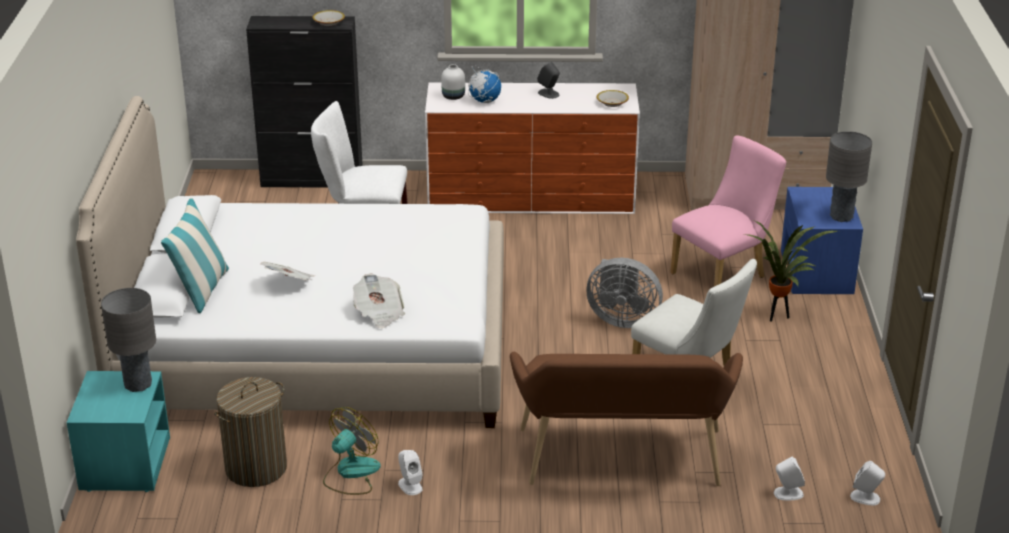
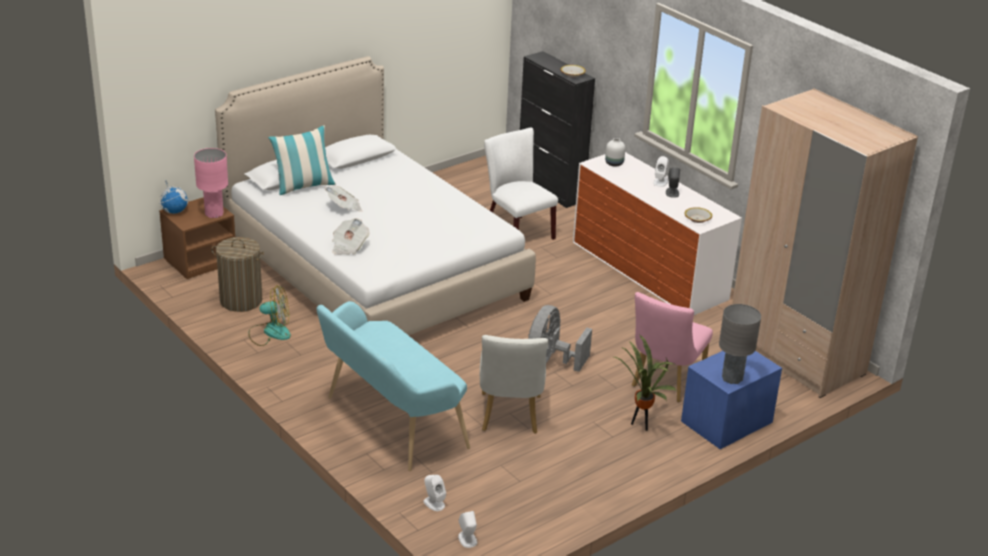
camera: 50 degrees right, 0 degrees up
turquoise nightstand [67,371,170,492] -> brown nightstand [159,197,235,279]
grey table lamp [101,288,156,392] -> pink table lamp [194,148,228,218]
white speaker [398,450,423,495] -> white speaker moved to [653,156,669,187]
globe [468,65,501,103] -> globe moved to [159,179,188,214]
brown bench [510,352,743,486] -> turquoise bench [316,301,470,471]
grey fan [586,258,663,328] -> grey fan turned 45 degrees clockwise [528,305,592,372]
pink chair [670,135,786,286] -> pink chair turned 105 degrees clockwise [632,292,713,402]

